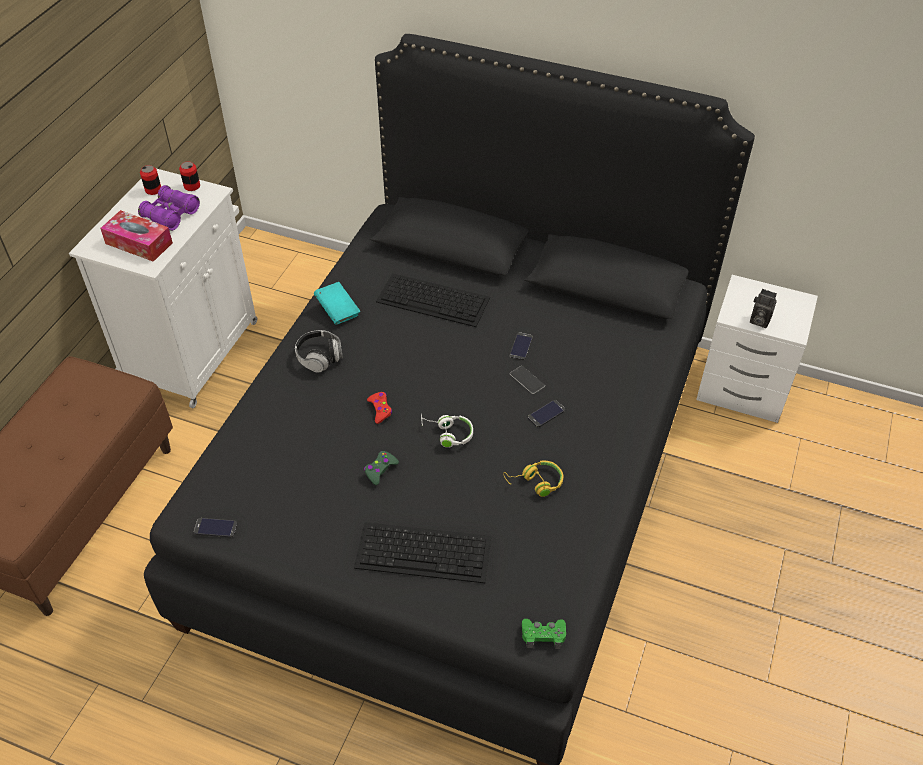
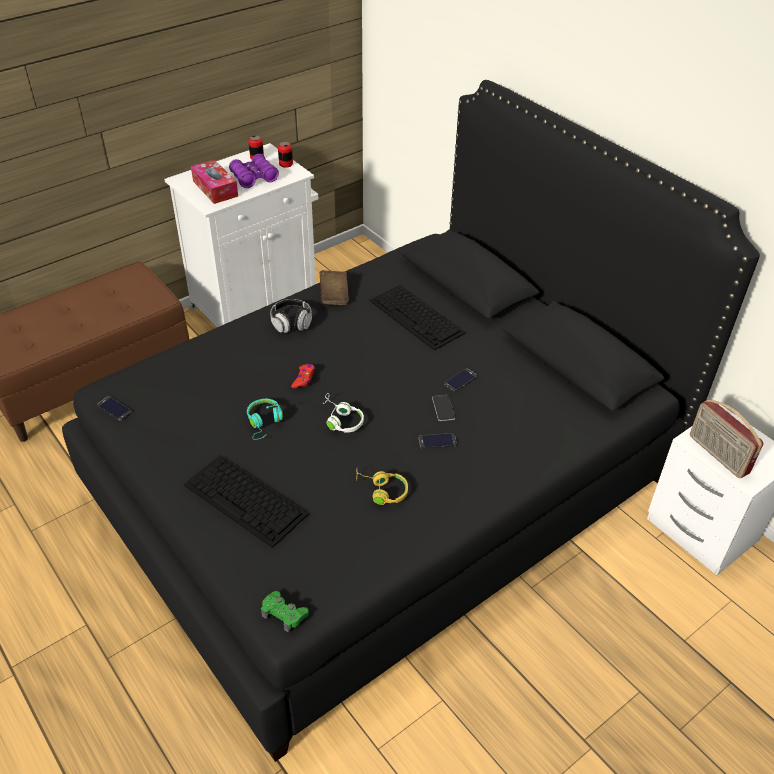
camera: 30 degrees right, 5 degrees down
turquoise book [314,282,360,325] -> brown book [320,270,349,305]
green game controller [364,451,399,485] -> turquoise headphones [247,399,283,440]
camera [750,289,777,328] -> radio [690,399,763,478]

